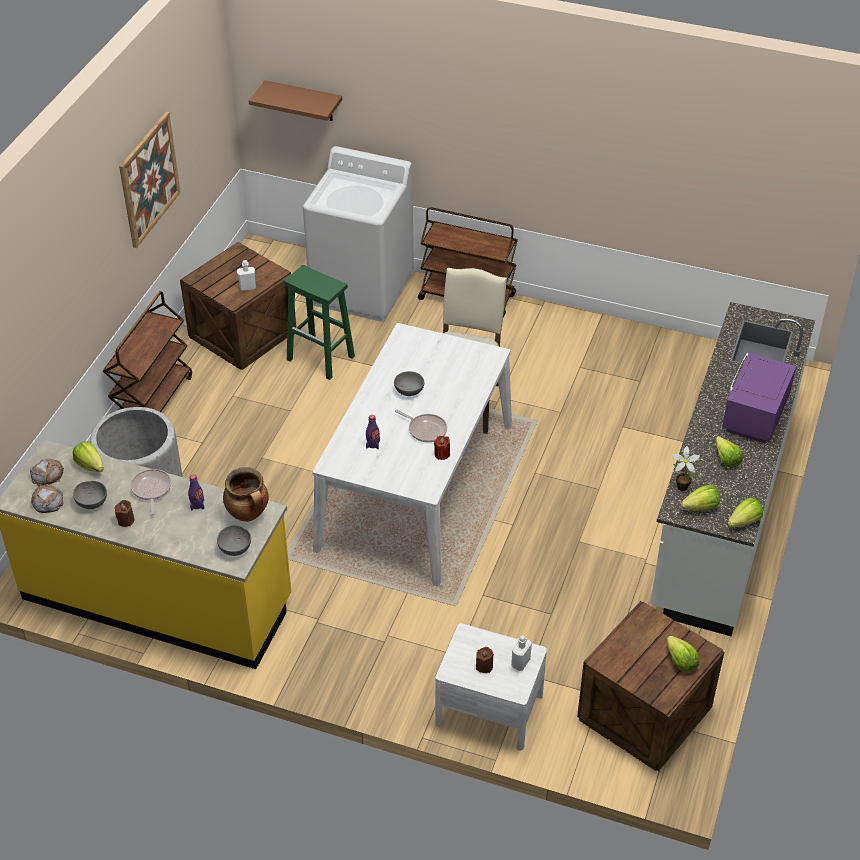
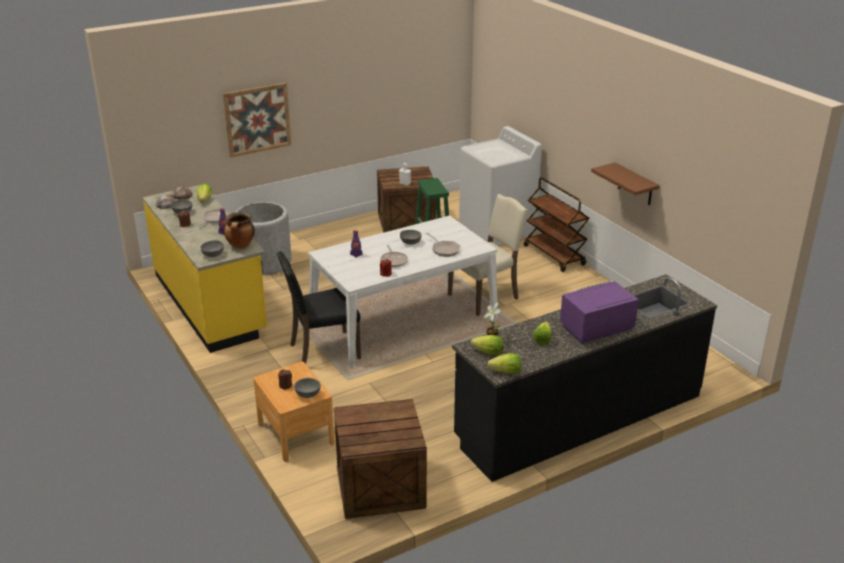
camera: 40 degrees right, 15 degrees down
brown cart [103,291,192,412] -> none
picture [119,112,181,248] -> picture moved to [223,83,291,158]
brown shelf [249,80,342,121] -> brown shelf moved to [591,163,660,205]
white nightstand [435,623,547,750] -> brown nightstand [253,362,335,462]
white bottle [511,635,532,671] -> grey bowl [294,378,321,398]
white counter [650,302,815,636] -> black counter [452,274,717,482]
lettuce [666,636,700,672] -> none
none -> black chair [276,251,361,364]
none -> frying pan [426,233,461,257]

